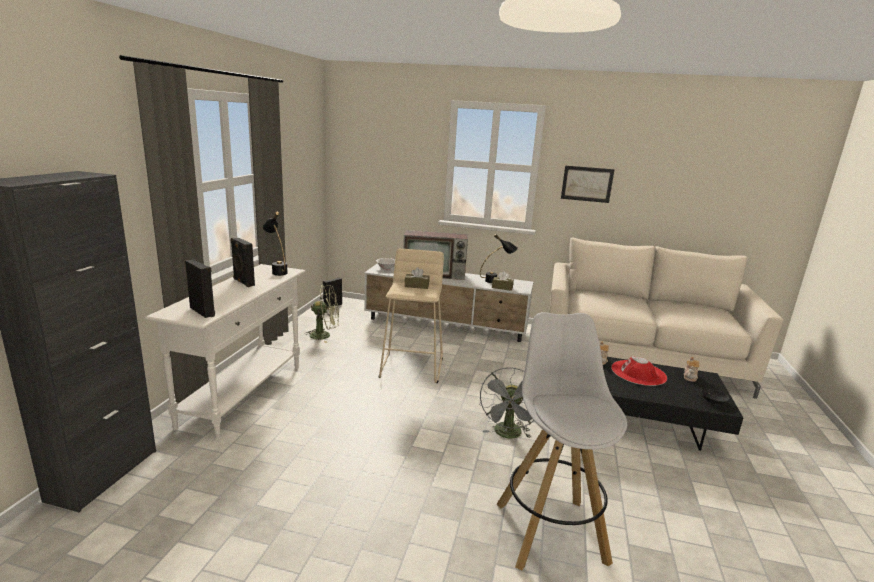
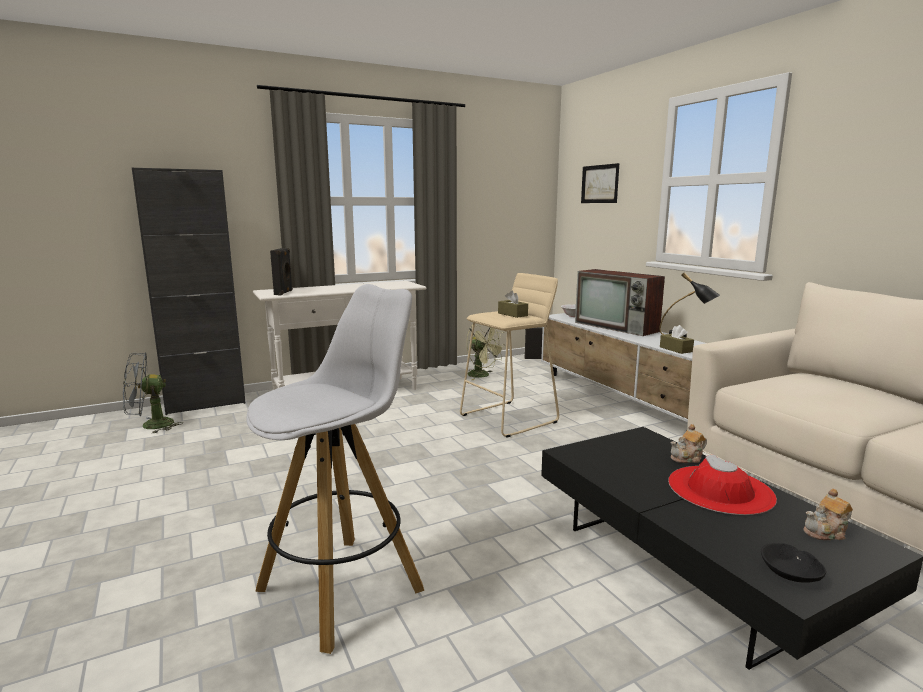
camera: 50 degrees right, 5 degrees down
black speaker [231,238,255,287] -> none
black table lamp [263,212,288,276] -> none
grey fan [479,367,534,439] -> grey fan moved to [123,352,183,434]
picture [561,166,615,203] -> picture moved to [581,163,619,203]

